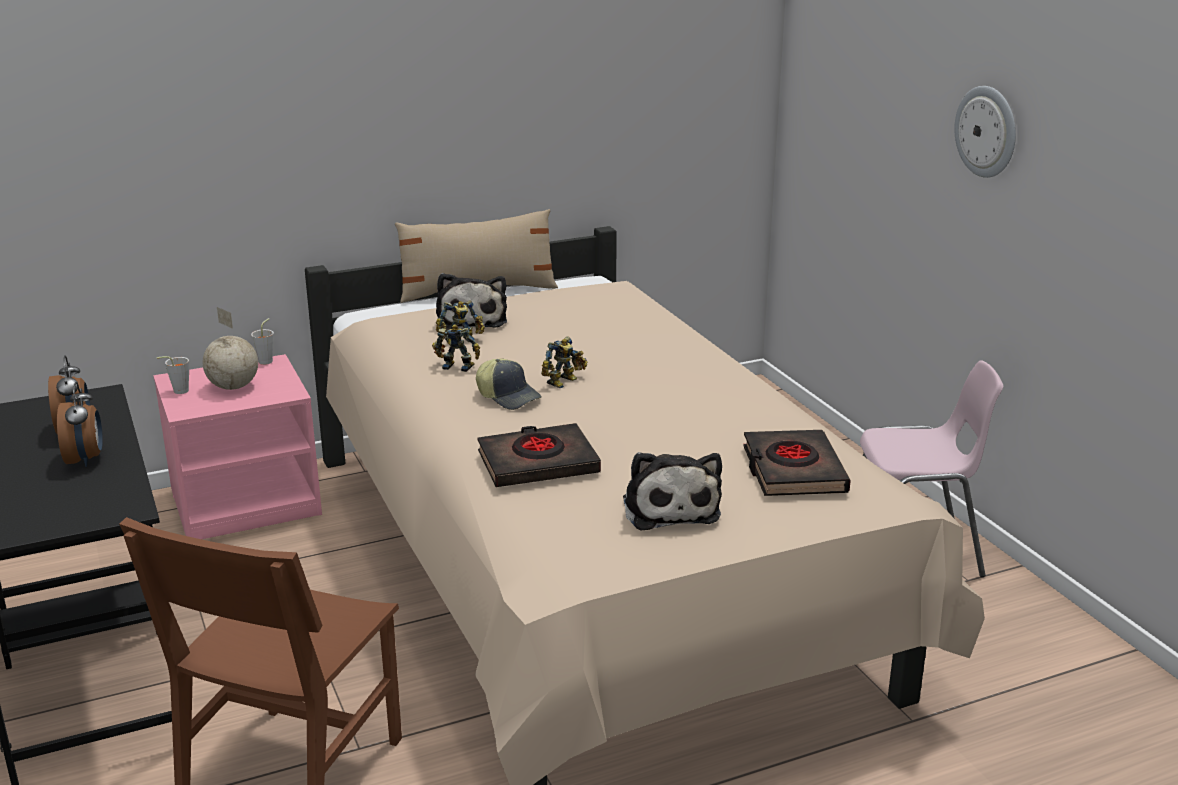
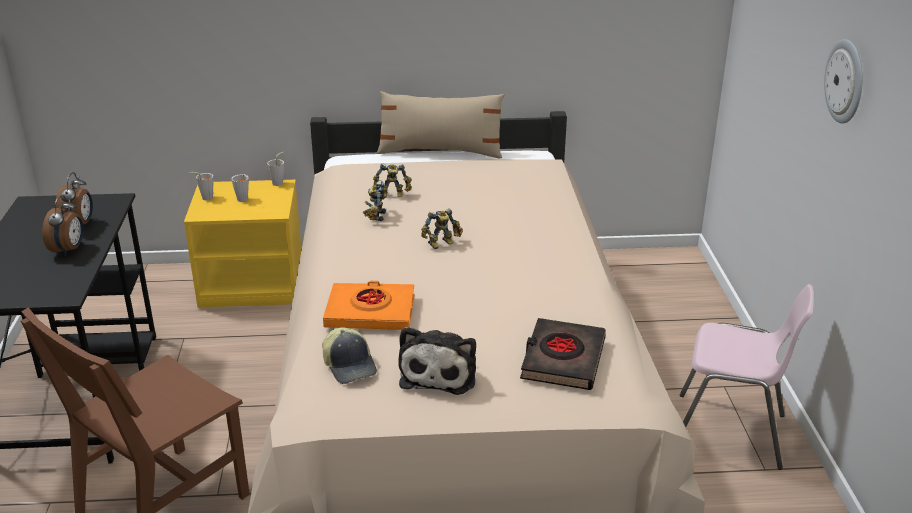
camera: 20 degrees right, 5 degrees up
pink nightstand [153,354,322,539] -> yellow nightstand [184,180,302,308]
globe [203,307,258,390] -> grey cup [231,174,249,202]
toy robot [432,324,480,372] -> toy robot turned 120 degrees counterclockwise [363,180,386,221]
plush toy [436,273,507,330] -> none
cap [476,358,542,410] -> cap moved to [322,327,377,384]
black book [477,423,601,487] -> orange book [323,281,414,330]

